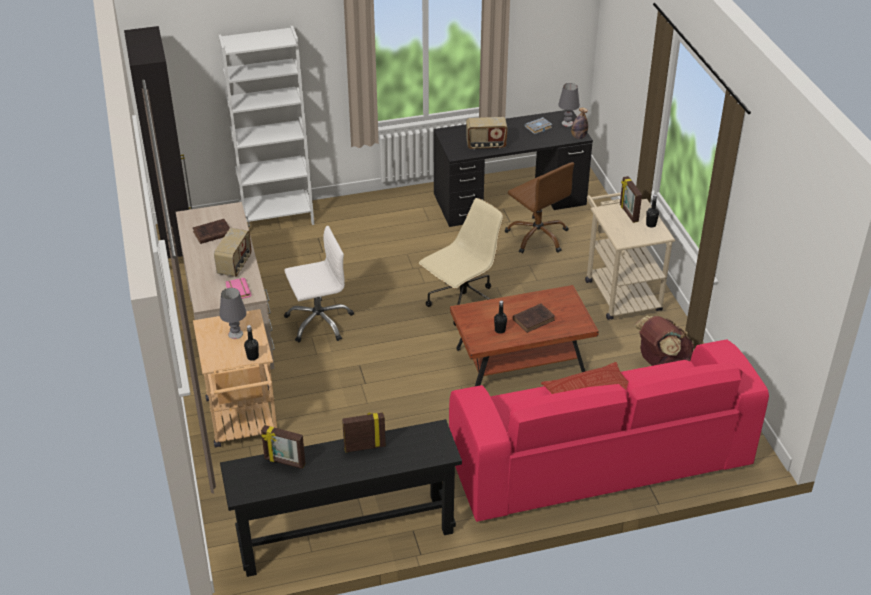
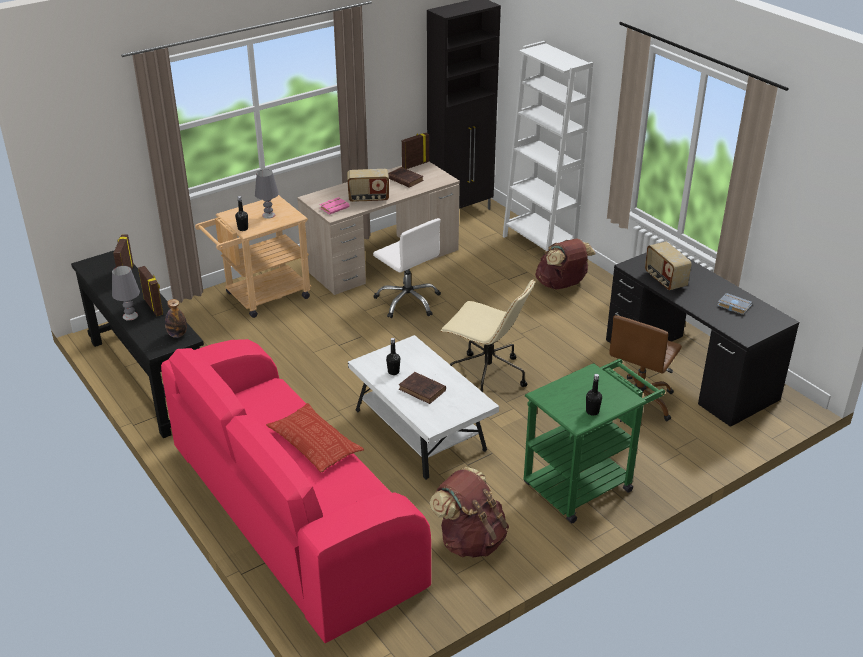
camera: 70 degrees right, 5 degrees down
brown coffee table [450,285,599,386] -> white coffee table [348,335,499,480]
grey table lamp [558,83,580,127] -> grey table lamp moved to [112,266,140,321]
bottle [571,108,588,139] -> bottle moved to [165,299,187,338]
beige cart [585,193,675,320] -> green cart [523,359,665,523]
picture frame [620,176,642,223] -> picture frame moved to [402,133,429,169]
none -> brown backpack [535,239,596,289]

